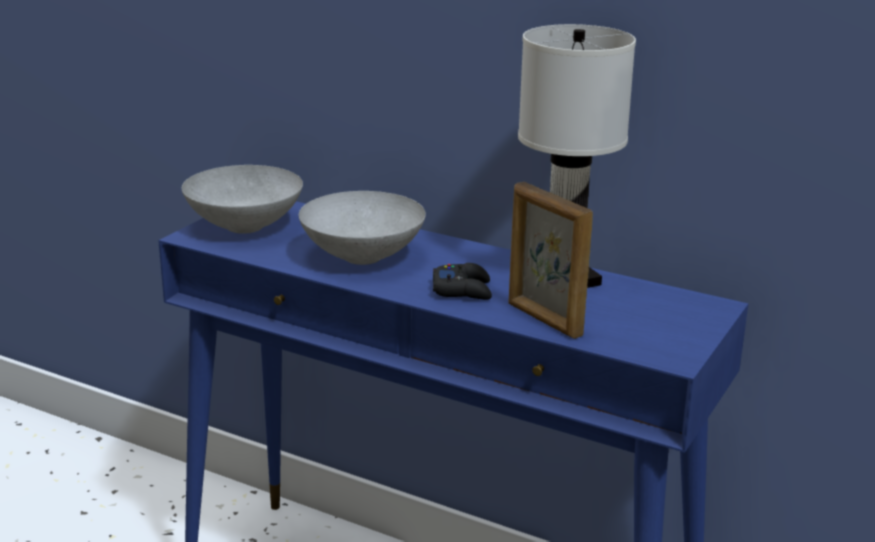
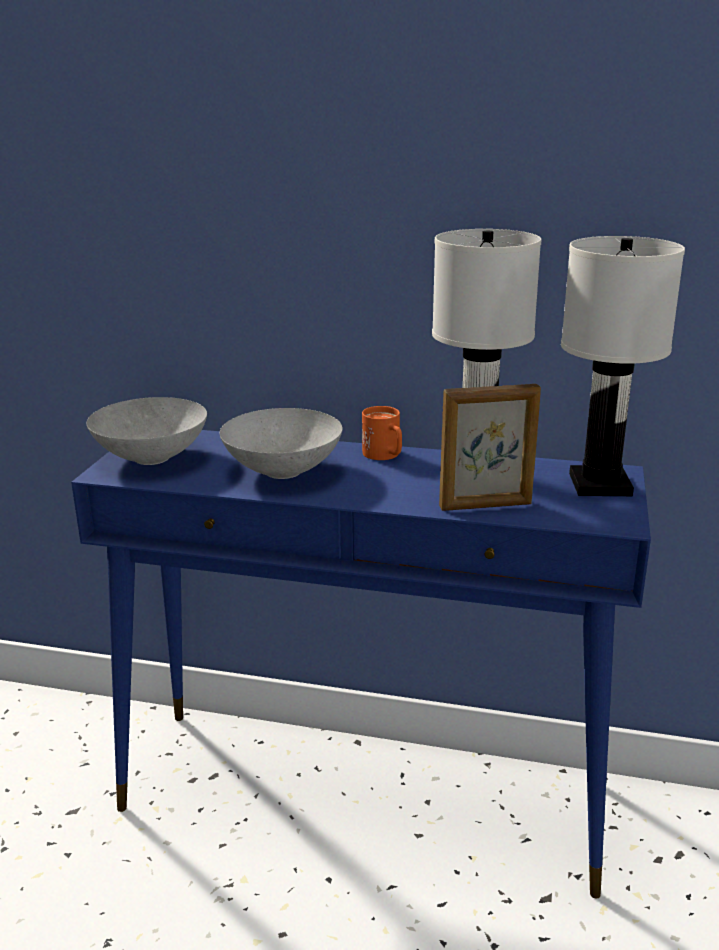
camera: 15 degrees left, 0 degrees up
black game controller [433,263,492,300] -> none
picture frame [508,182,593,339] -> picture frame turned 45 degrees counterclockwise [439,384,541,511]
none -> orange mug [362,406,402,460]
none -> white table lamp [561,236,685,496]

